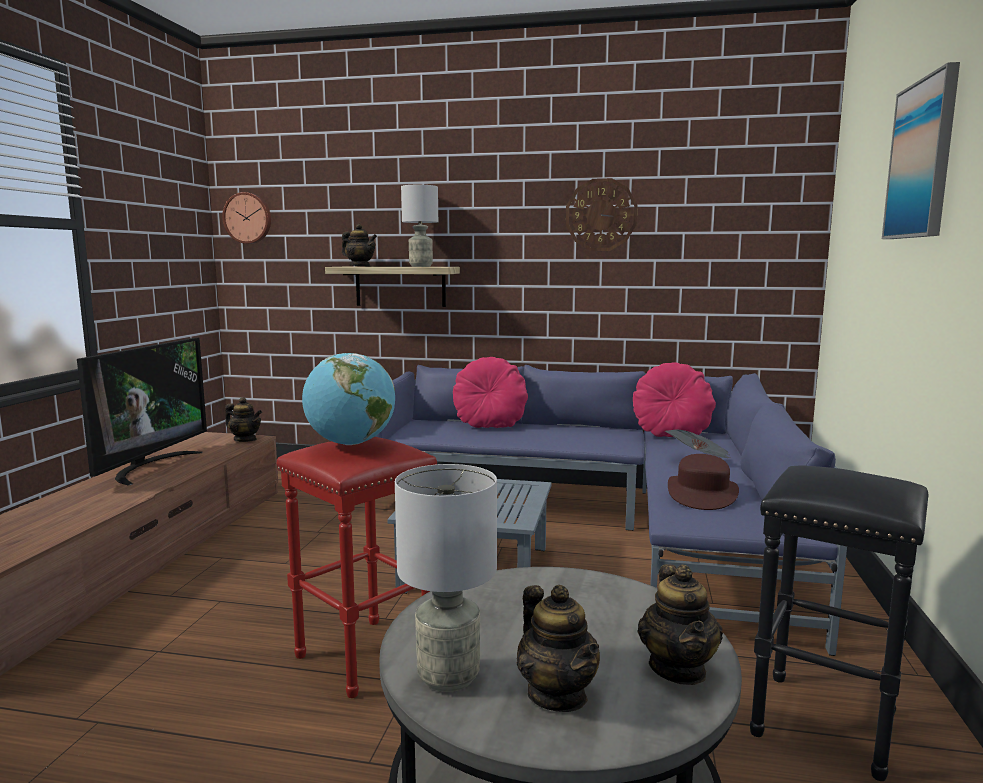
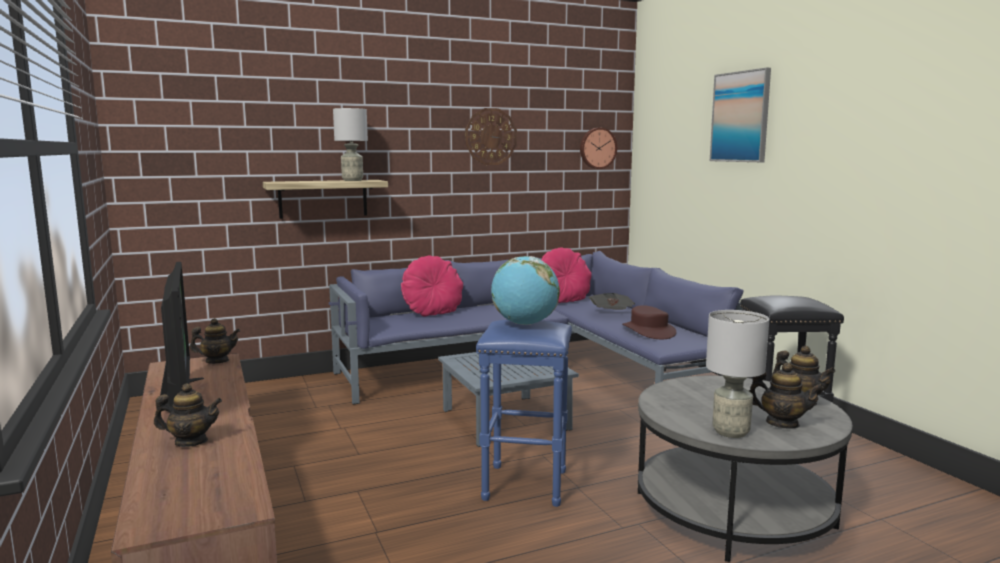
camera: 35 degrees left, 0 degrees up
wall clock [222,192,271,244] -> wall clock moved to [580,128,617,169]
red stool [276,437,437,698] -> blue stool [476,320,572,507]
teapot [342,224,377,266] -> teapot moved to [154,383,222,447]

